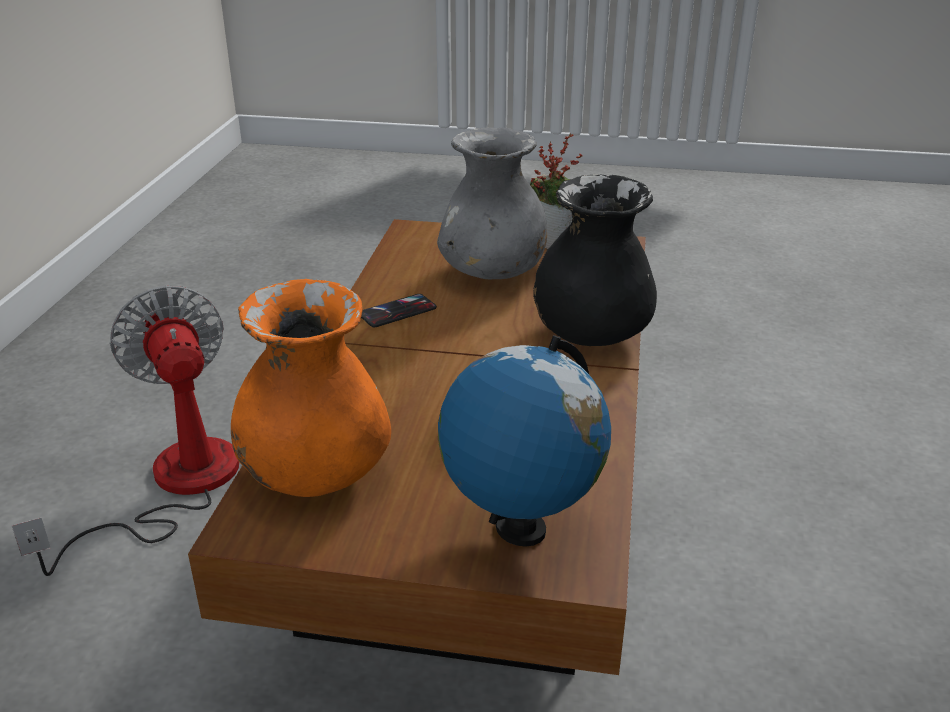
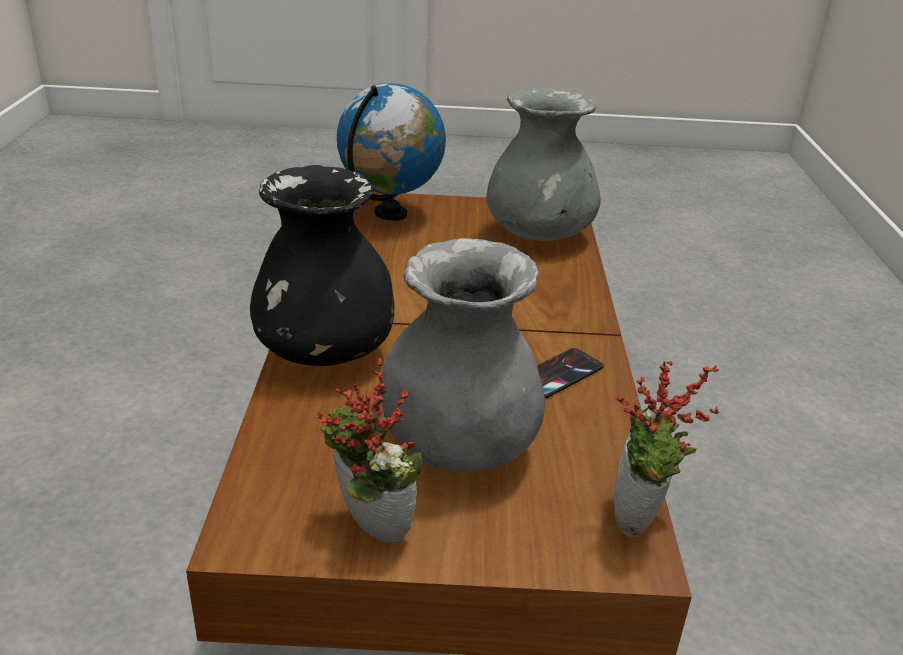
camera: 170 degrees right, 0 degrees up
fan [12,285,239,576] -> none
orange vase [231,279,391,497] -> grey vase [487,88,601,241]
none -> potted plant [614,361,720,538]

